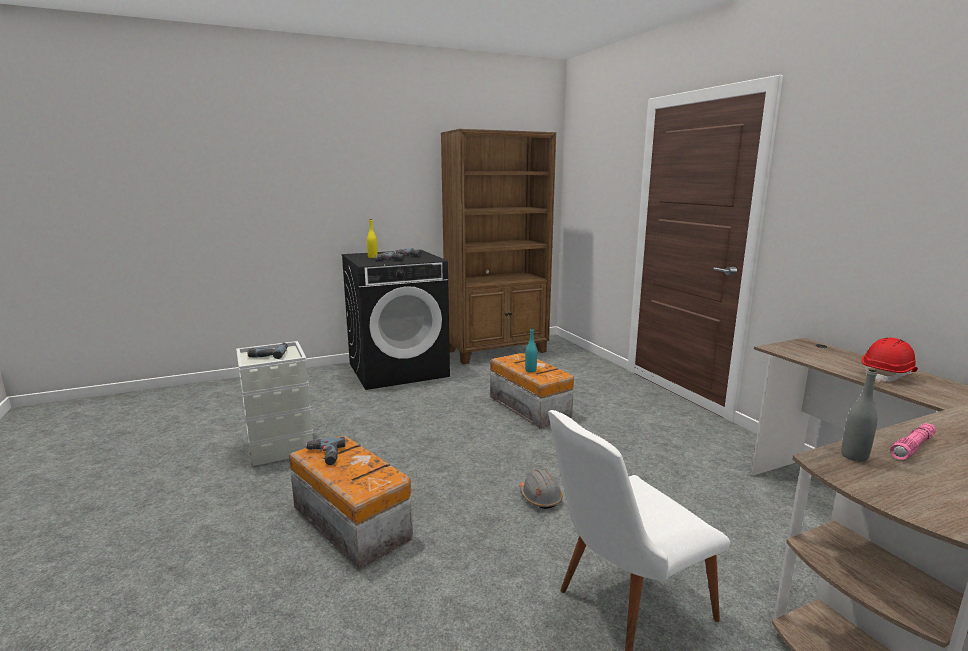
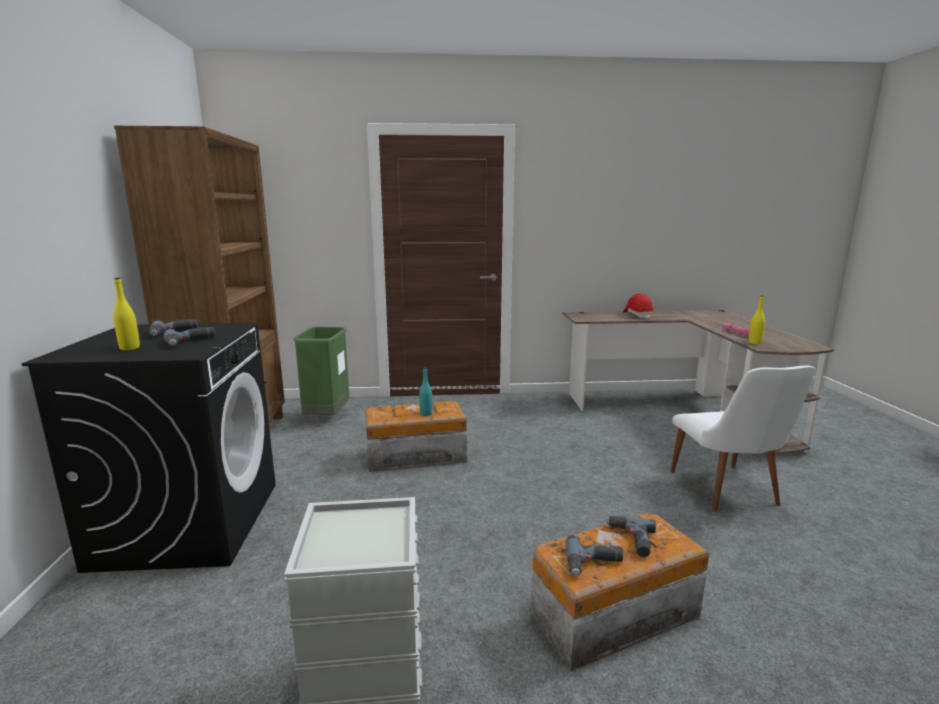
camera: 70 degrees left, 0 degrees up
power drill [248,343,288,359] -> power drill moved to [606,516,656,557]
grey hard hat [519,469,563,509] -> none
grey bottle [841,368,877,462] -> yellow bottle [748,295,765,344]
none -> green trash can [293,327,350,415]

